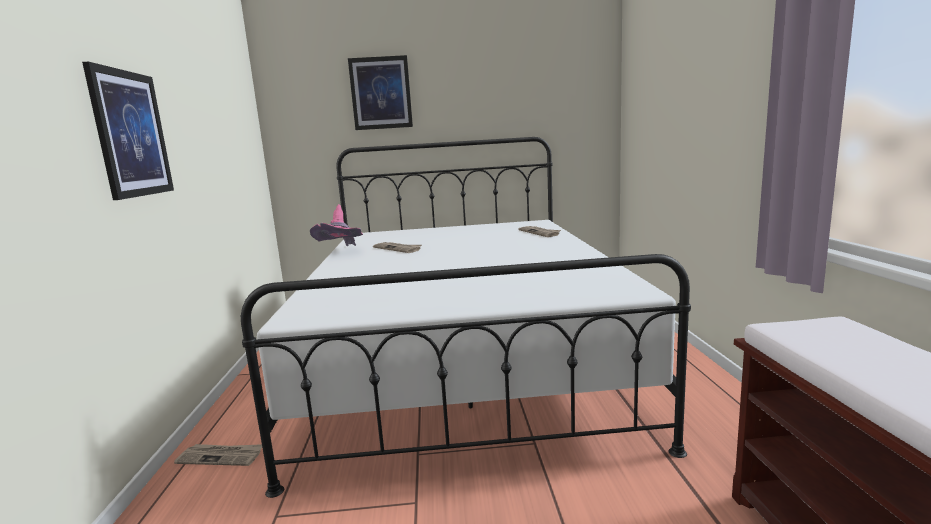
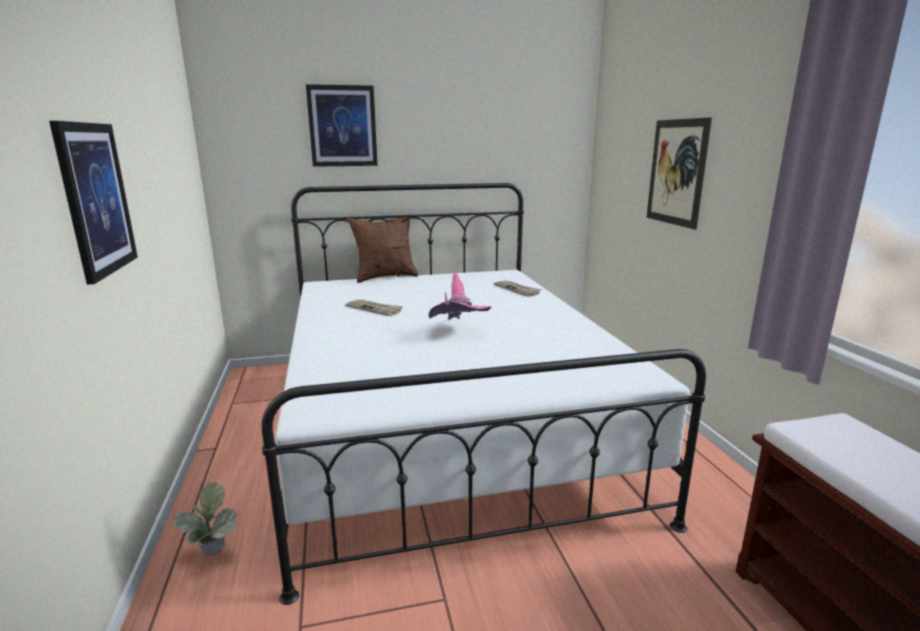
camera: 10 degrees left, 5 degrees up
newspaper [174,444,262,466] -> potted plant [173,482,237,557]
pink hat [310,204,363,246] -> pink hat moved to [429,273,492,320]
none -> brown pillow [348,214,419,283]
none -> picture [646,117,712,229]

